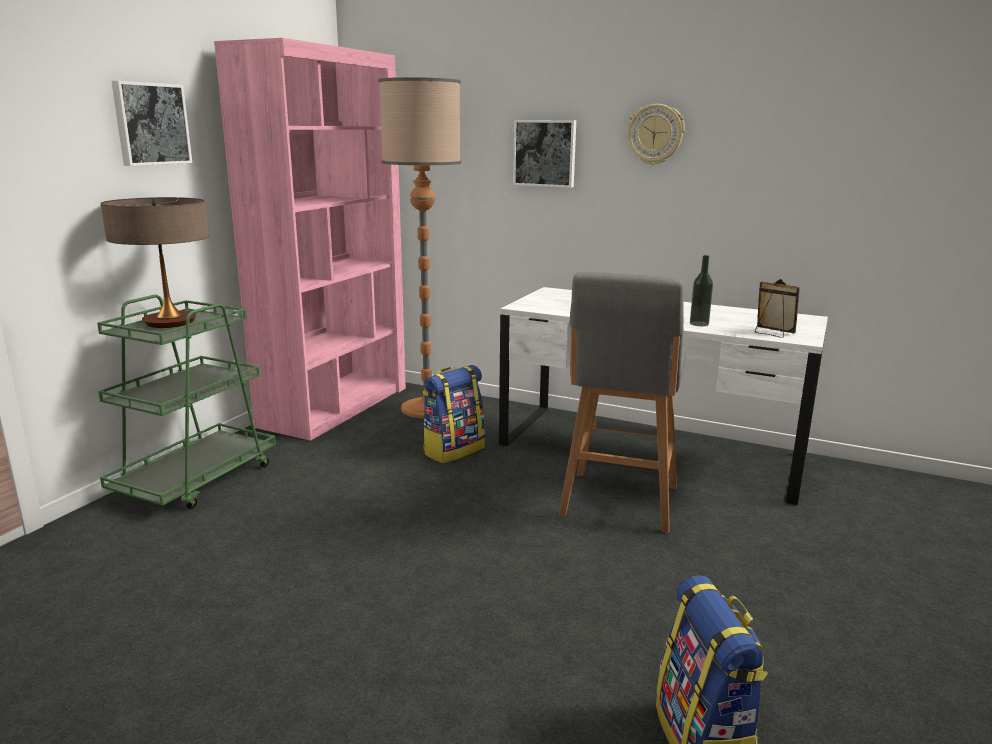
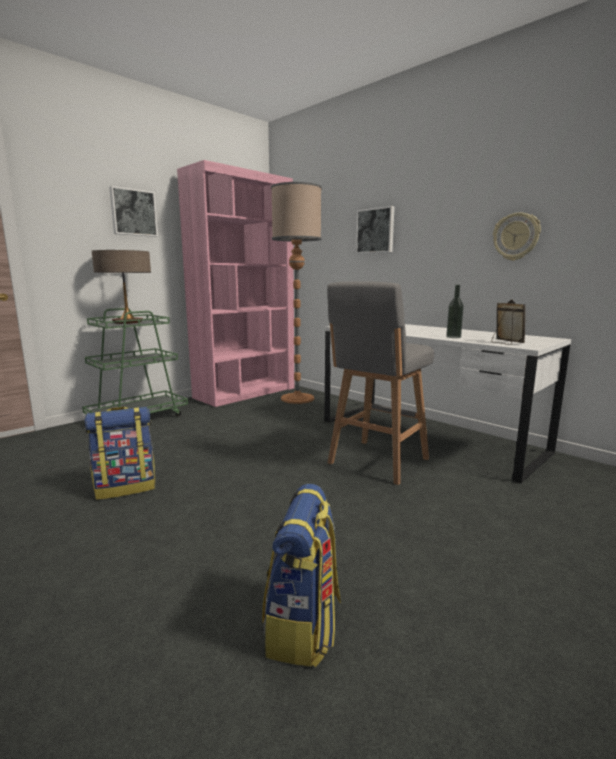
camera: 20 degrees right, 5 degrees down
backpack [423,365,485,463] -> backpack moved to [84,407,155,500]
wall clock [627,104,685,165] -> wall clock moved to [493,212,541,261]

